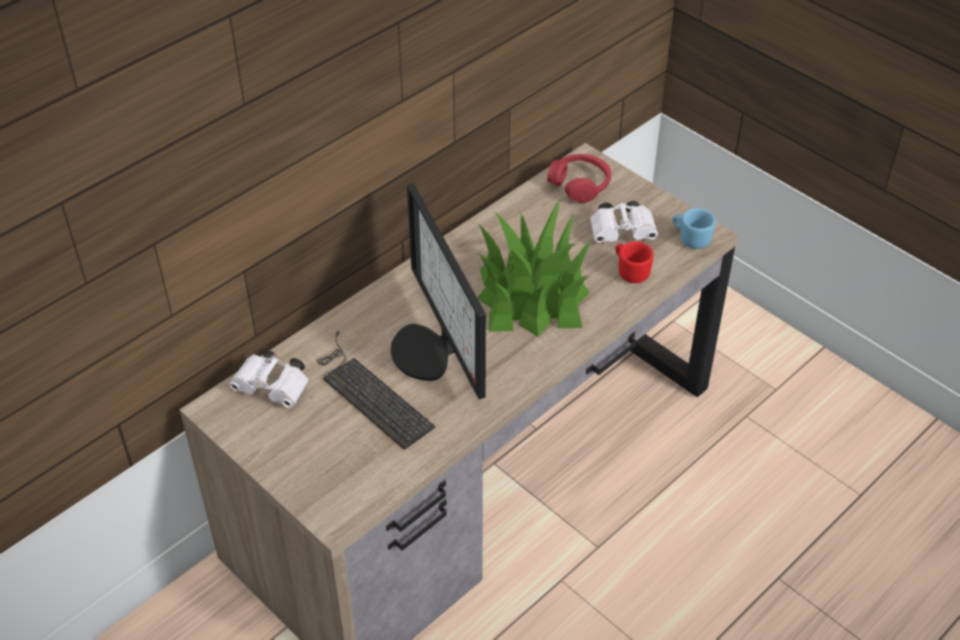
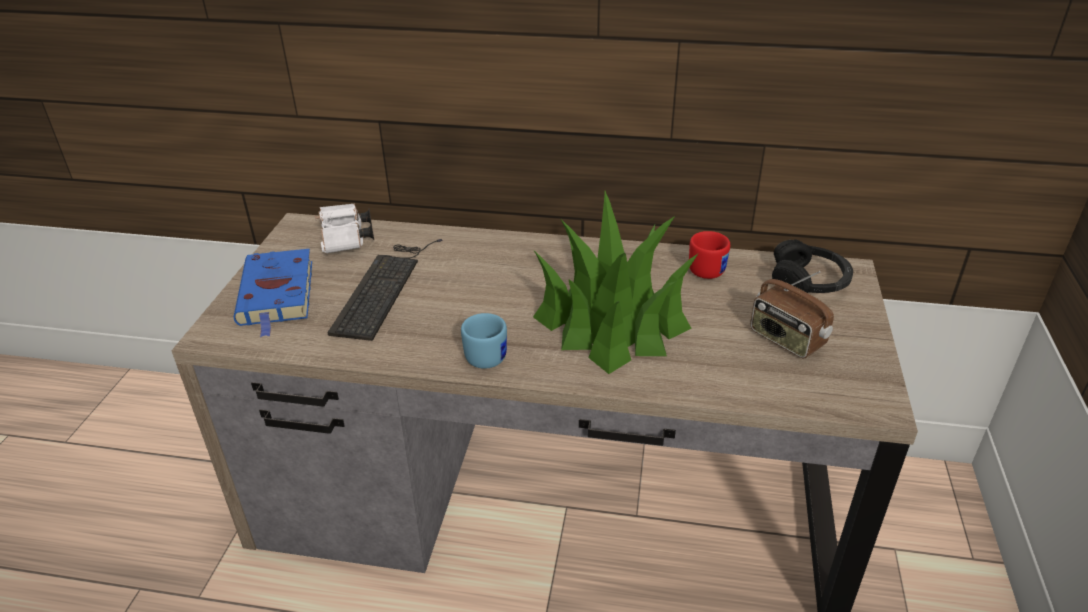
camera: 55 degrees right, 10 degrees down
monitor [391,183,486,399] -> none
red headphones [547,154,611,203] -> black headphones [772,239,853,293]
white binoculars [590,201,658,243] -> radio [750,271,834,359]
red mug [615,241,654,283] -> red mug moved to [689,231,730,279]
blue mug [673,208,715,249] -> blue mug moved to [461,313,507,369]
none -> blue book [234,249,312,337]

